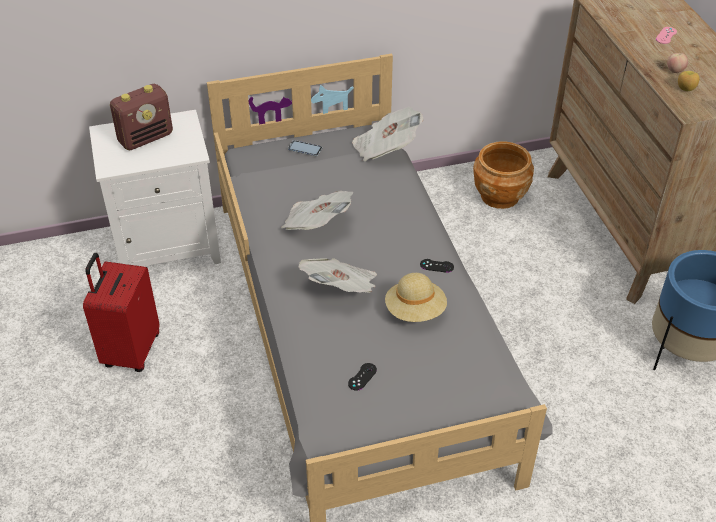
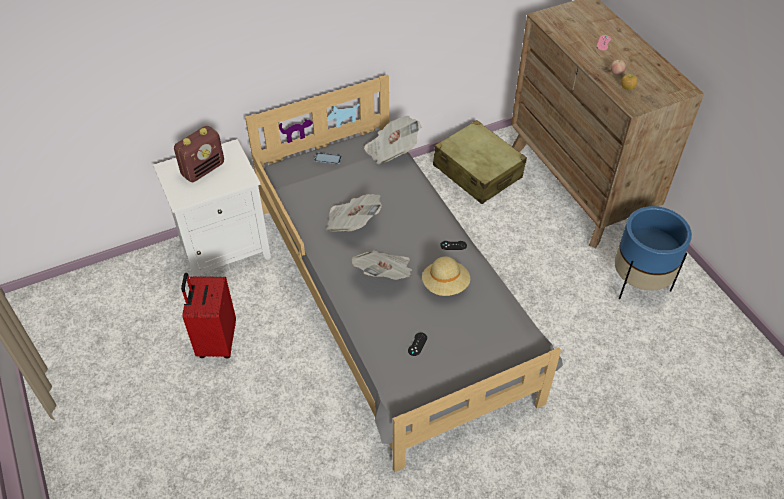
camera: 10 degrees left, 5 degrees up
brown planter [473,141,534,209] -> beige suitcase [433,120,527,204]

